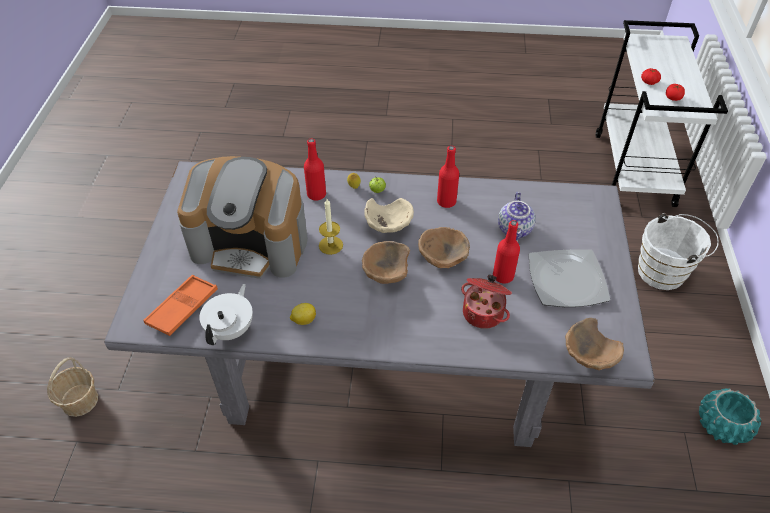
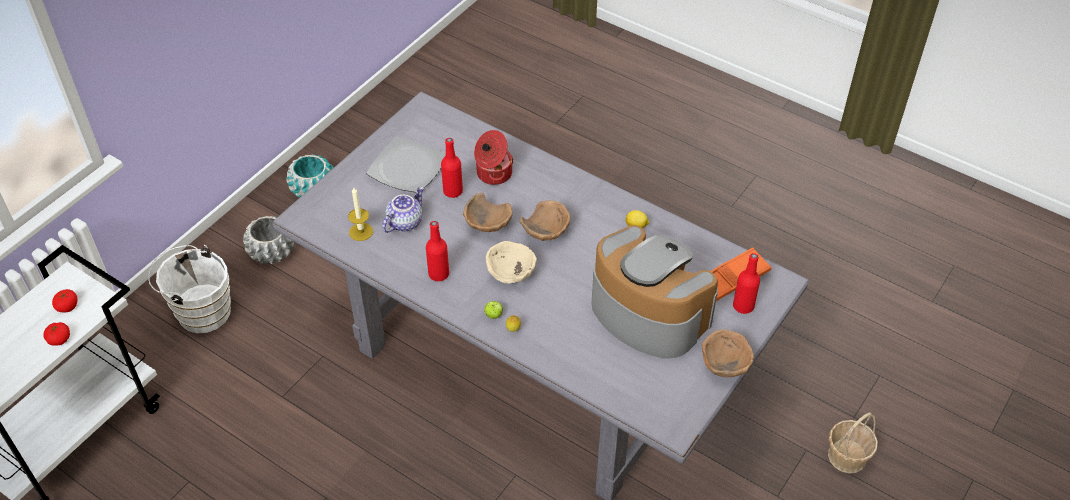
camera: 150 degrees left, 0 degrees up
white teapot [199,284,253,345] -> none
red bottle [304,139,326,201] -> red bottle moved to [733,253,760,314]
candle [319,199,343,255] -> candle moved to [348,187,373,241]
brown bowl [565,318,624,370] -> brown bowl moved to [702,329,754,378]
none -> grey planter [243,216,294,264]

